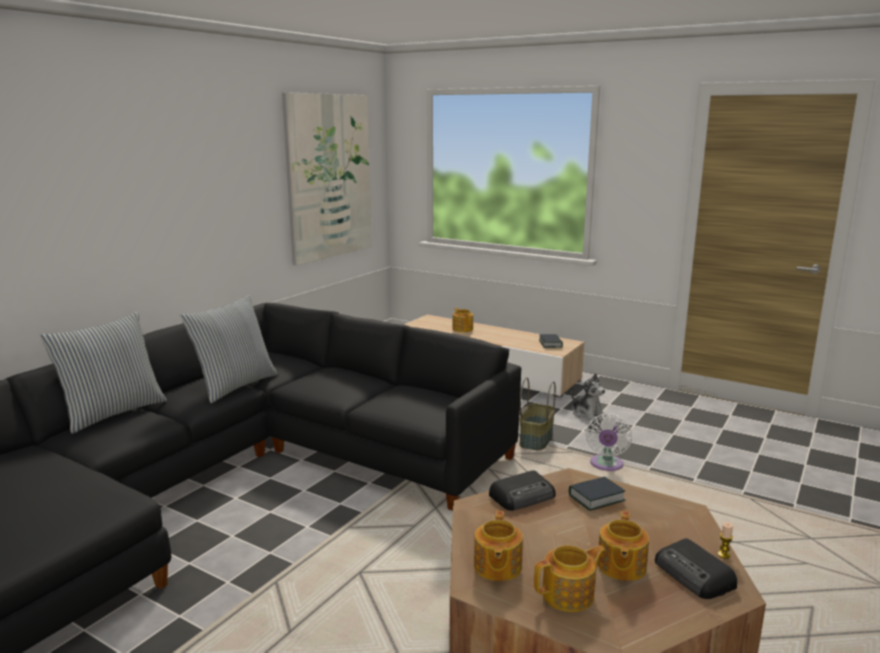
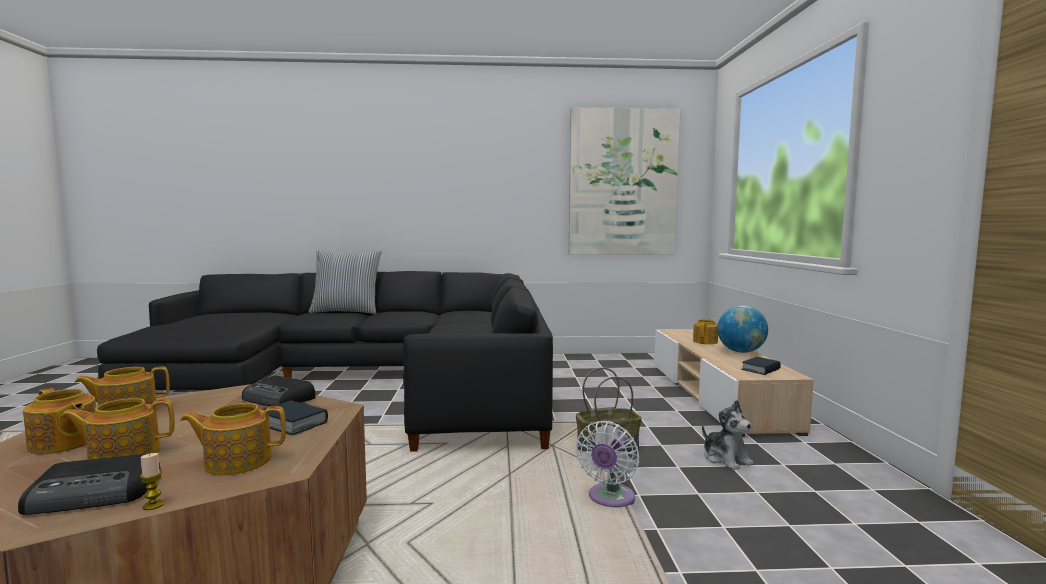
camera: 55 degrees right, 10 degrees down
pillow [180,294,278,403] -> none
plush toy [571,373,606,420] -> plush toy turned 45 degrees counterclockwise [702,400,754,470]
white fan [585,414,632,471] -> white fan turned 45 degrees counterclockwise [576,421,639,507]
radio [655,538,737,599] -> radio turned 135 degrees counterclockwise [18,454,161,515]
none -> teapot [180,403,286,475]
none -> globe [717,305,768,353]

